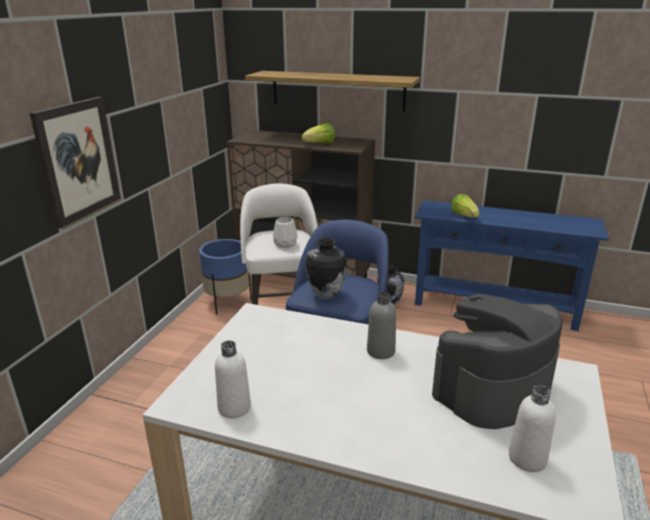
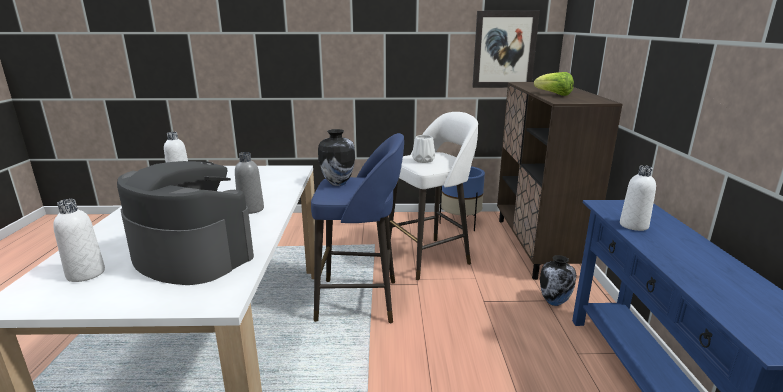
camera: 70 degrees right, 5 degrees down
picture [30,97,121,229] -> picture moved to [472,11,540,88]
shelf [245,71,420,112] -> none
lettuce [451,194,480,218] -> white bottle [620,165,656,231]

